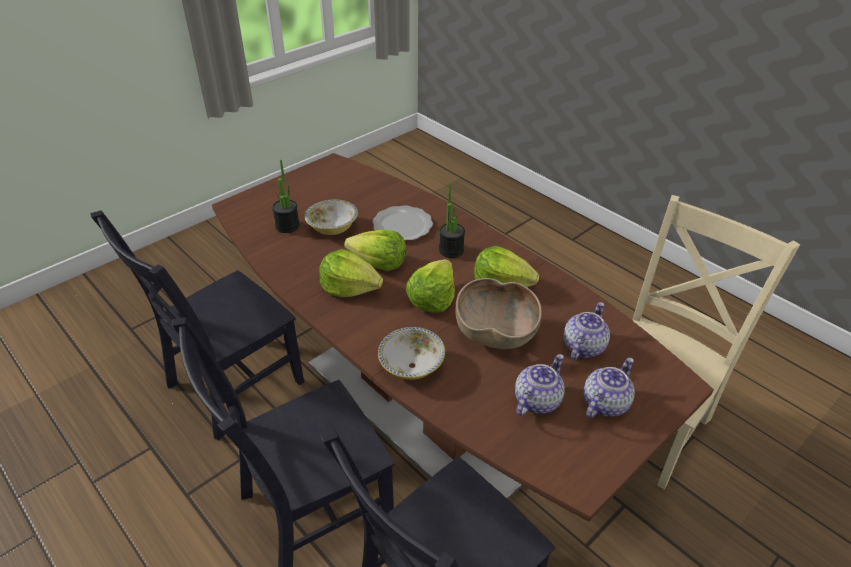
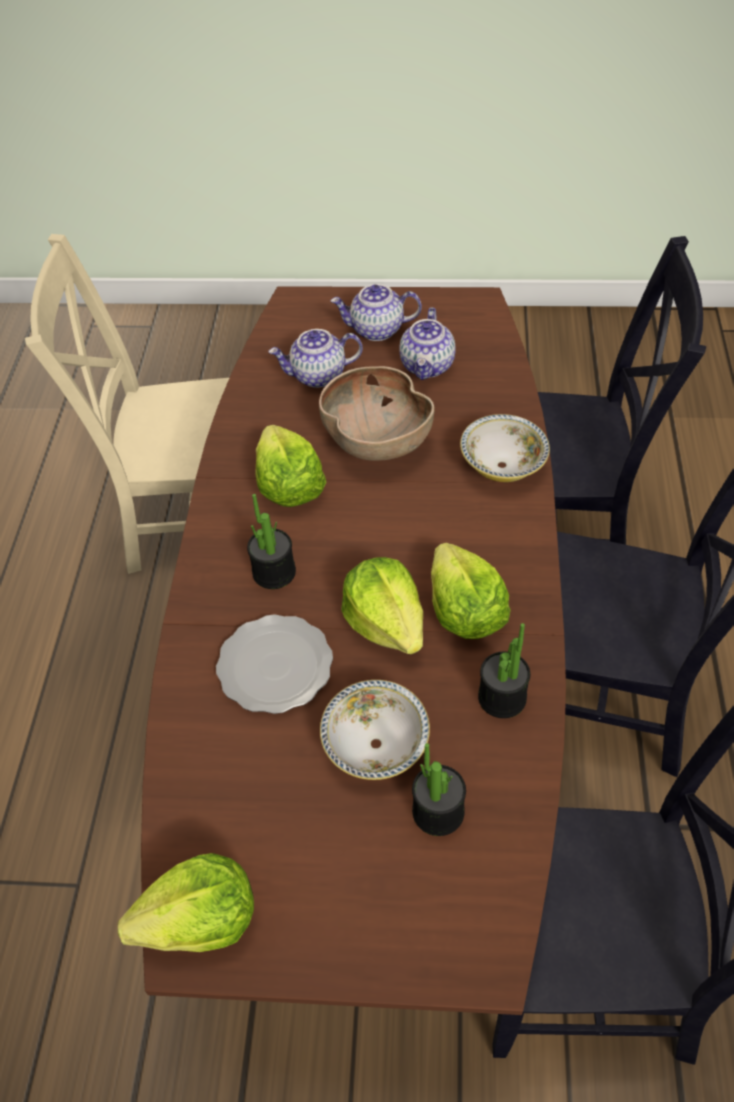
camera: 130 degrees left, 10 degrees up
lettuce [406,259,455,313] -> lettuce moved to [118,853,254,952]
teapot [515,354,565,416] -> teapot turned 75 degrees counterclockwise [399,307,456,380]
none -> potted plant [478,623,530,718]

